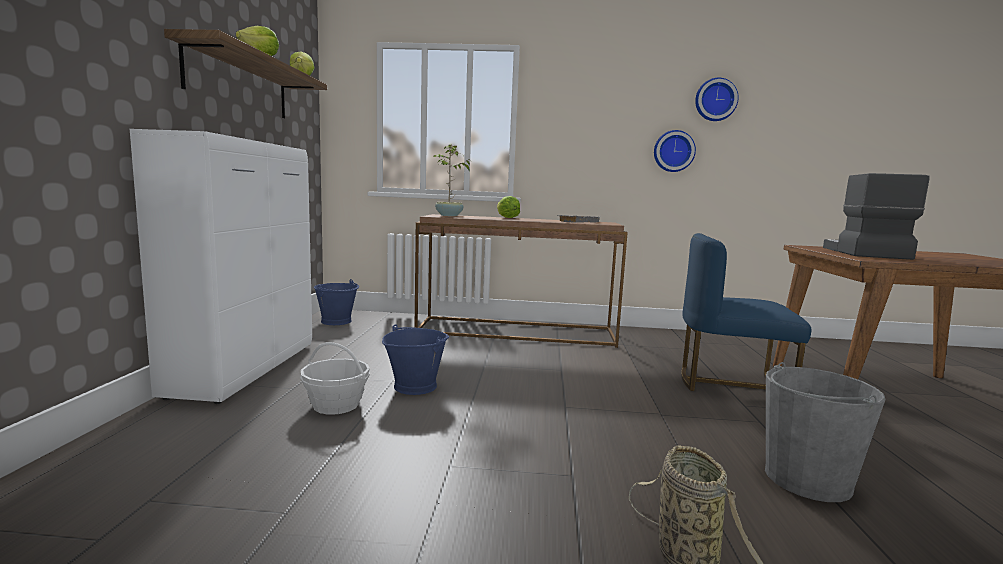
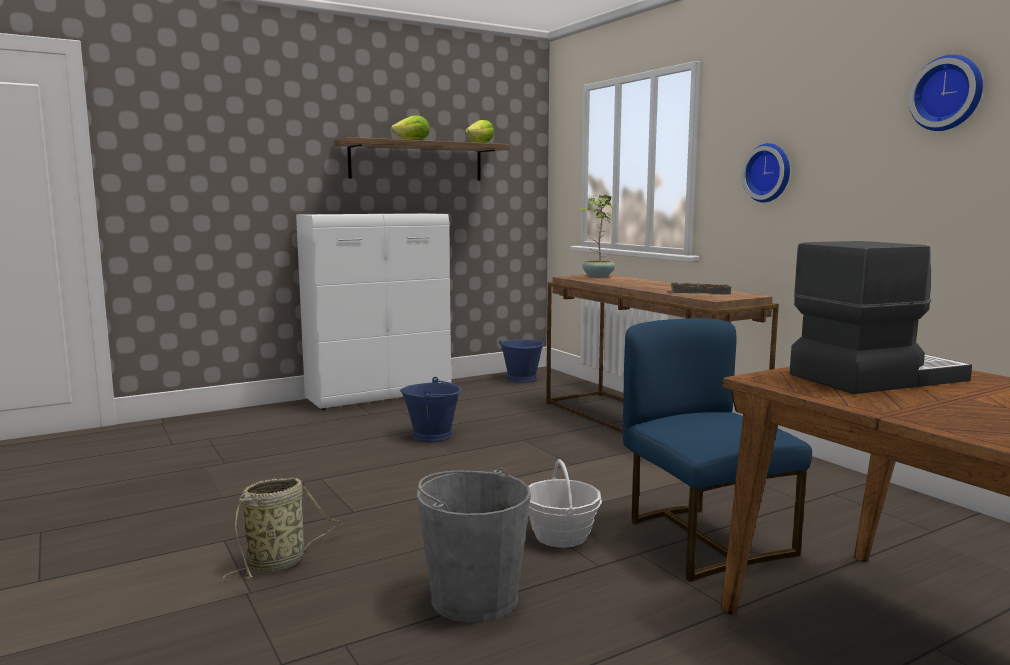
camera: 55 degrees right, 0 degrees up
basket [300,342,370,415] -> basket moved to [529,459,602,548]
lettuce [497,196,520,218] -> none
wall clock [654,130,696,172] -> wall clock moved to [741,143,790,202]

